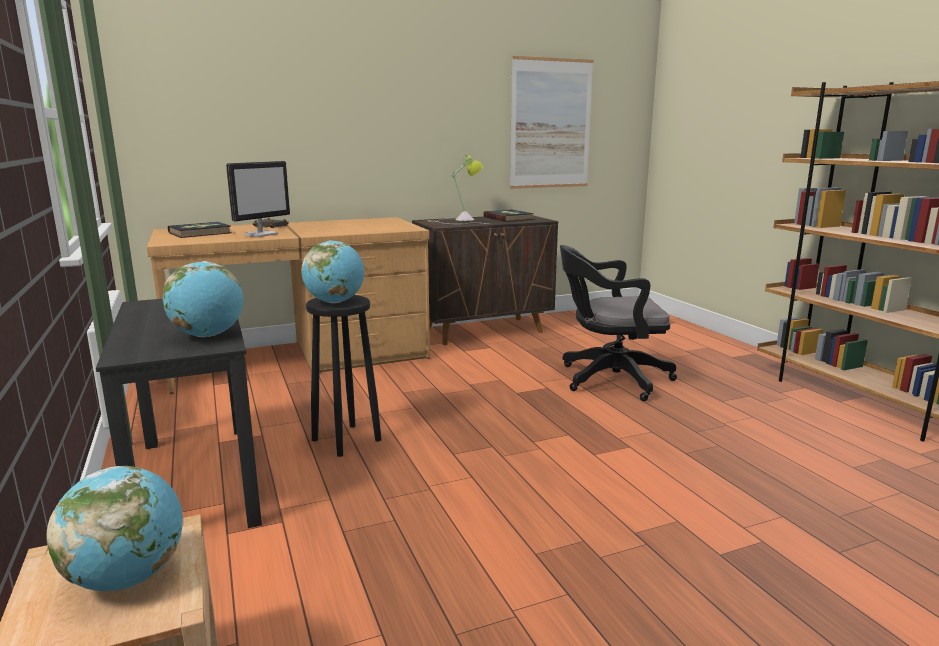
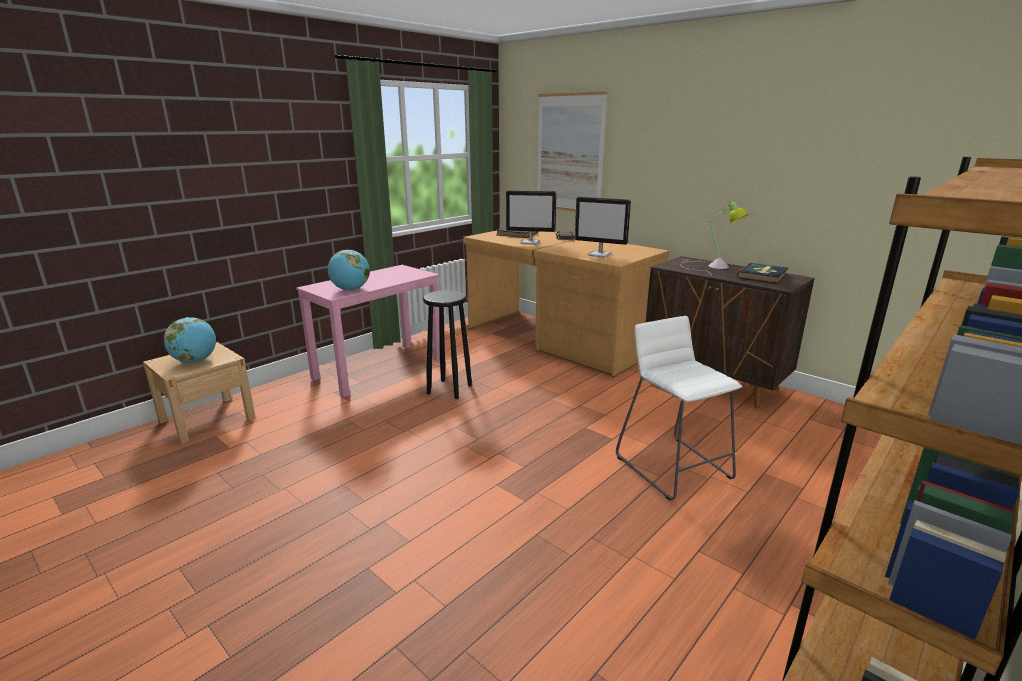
camera: 65 degrees right, 5 degrees up
black desk [96,299,262,528] -> pink desk [296,265,440,397]
globe [301,240,364,303] -> none
picture [510,56,594,189] -> picture moved to [537,91,608,211]
black office chair [560,245,677,401] -> white stool [616,316,742,501]
none -> monitor [575,197,631,257]

